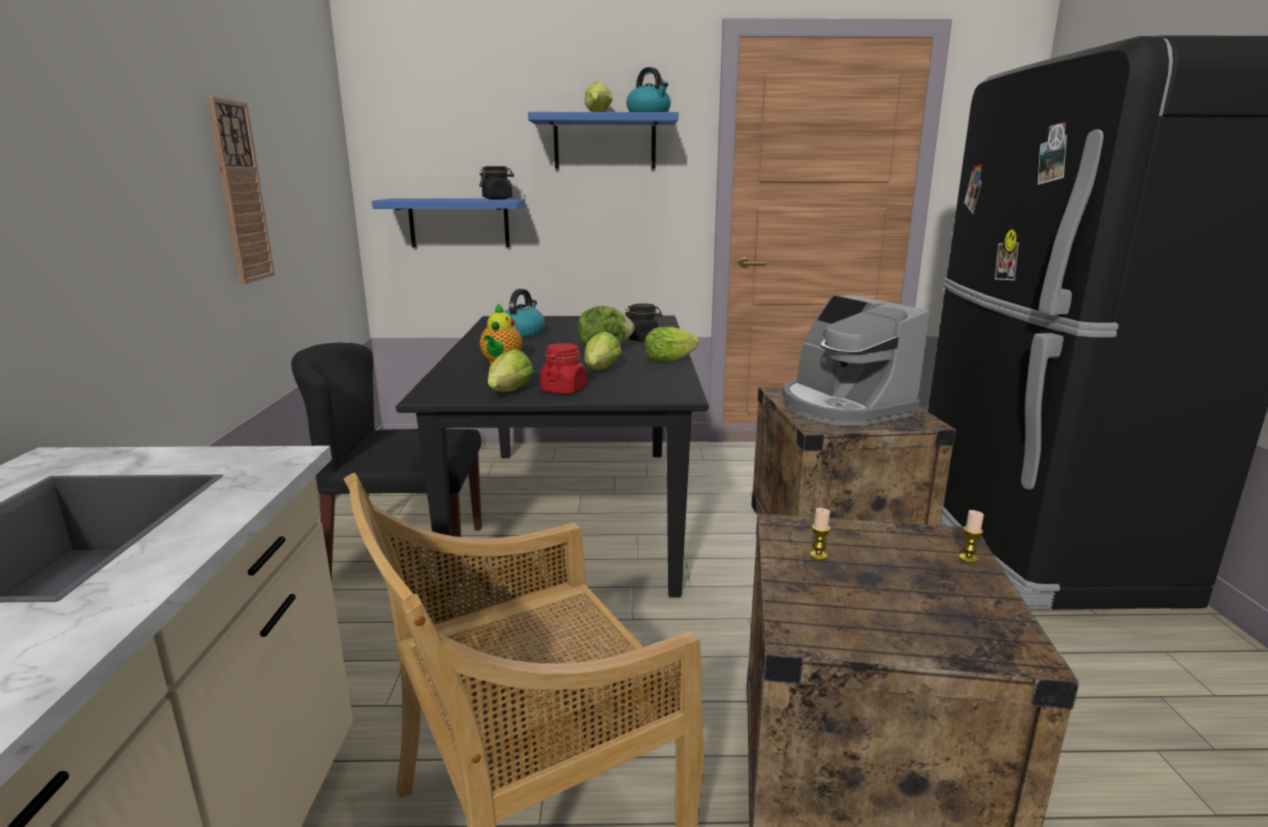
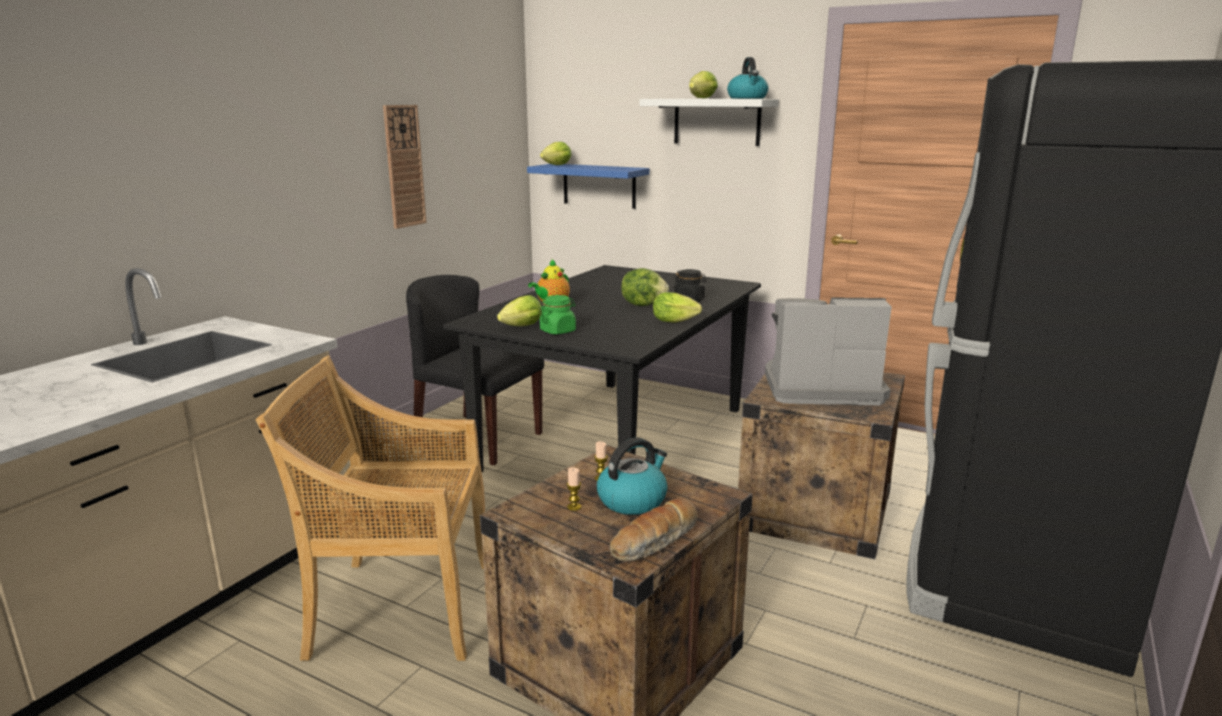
camera: 30 degrees right, 0 degrees up
black jar [479,166,514,199] -> none
kettle [504,289,545,337] -> kettle moved to [597,437,668,515]
blue shelf [528,112,678,169] -> white shelf [639,99,779,146]
red jar [540,343,587,394] -> green jar [540,295,576,334]
lettuce [585,331,622,370] -> lettuce moved to [540,142,572,165]
coffee machine [782,295,930,426] -> coffee machine turned 90 degrees clockwise [765,297,892,405]
candle [959,510,984,563] -> candle moved to [567,467,581,511]
none -> bread [610,498,698,562]

